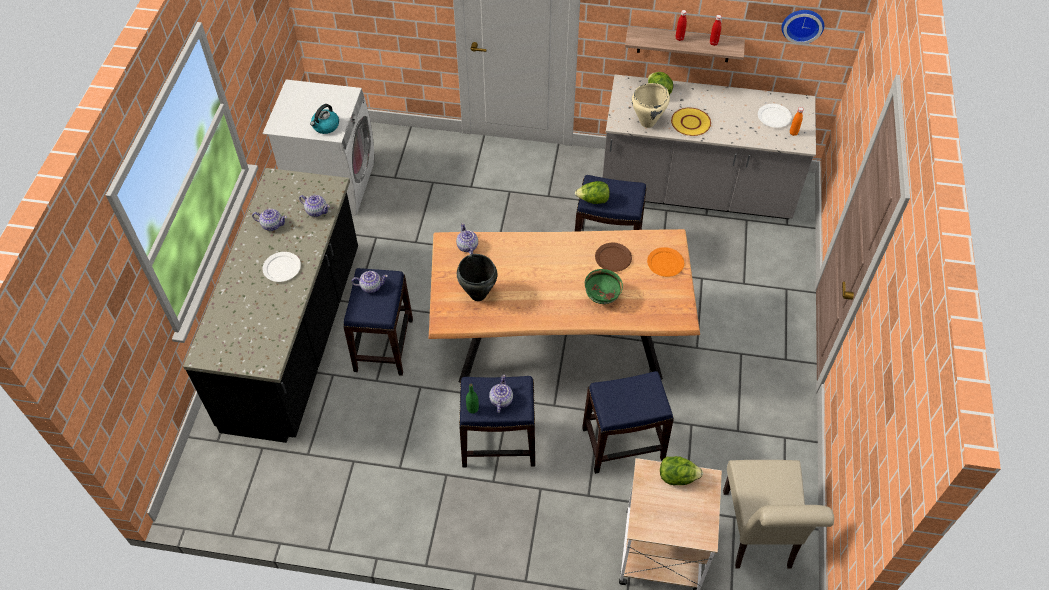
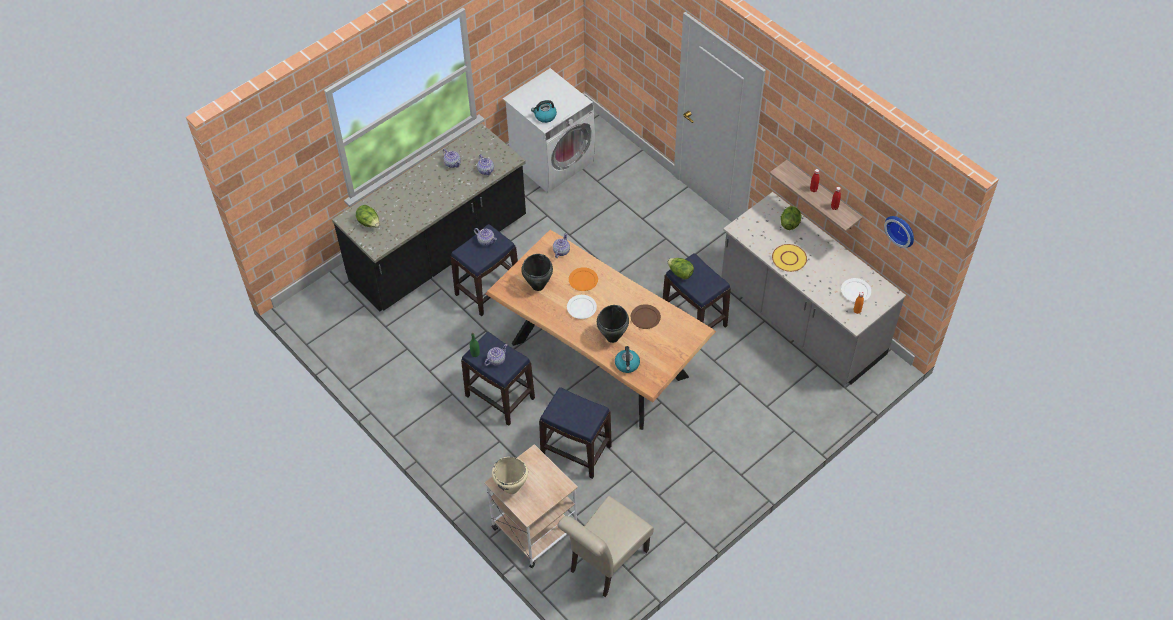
camera: 40 degrees right, 0 degrees up
white plate [262,252,301,282] -> white plate moved to [567,295,597,319]
green bowl [585,269,623,304] -> black cooking pot [597,305,629,343]
beige cooking pot [632,83,670,128] -> beige cooking pot moved to [492,457,528,494]
orange plate [647,247,684,277] -> orange plate moved to [569,267,598,291]
lettuce [660,456,703,485] -> lettuce moved to [356,205,379,228]
none -> kettle [615,346,640,373]

